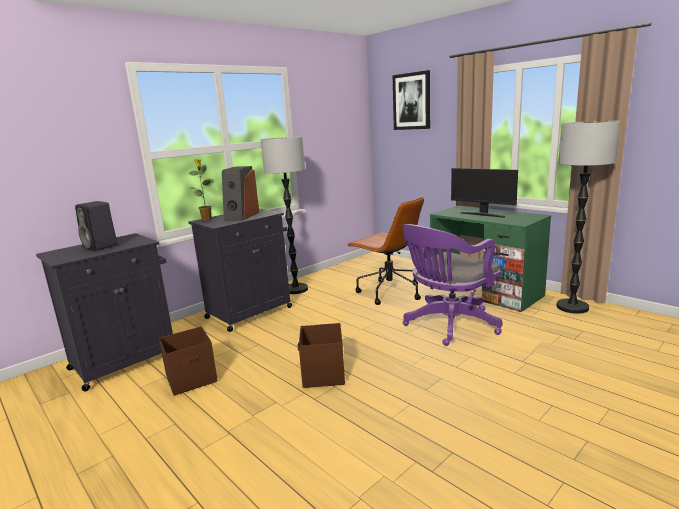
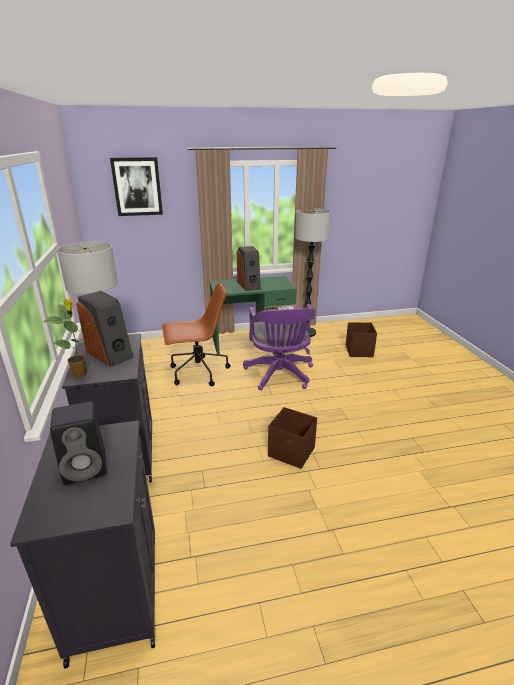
camera: 60 degrees left, 10 degrees up
brown storage box [159,327,218,395] -> brown storage box moved to [346,322,377,357]
monitor [451,168,518,218] -> speaker [237,246,261,291]

